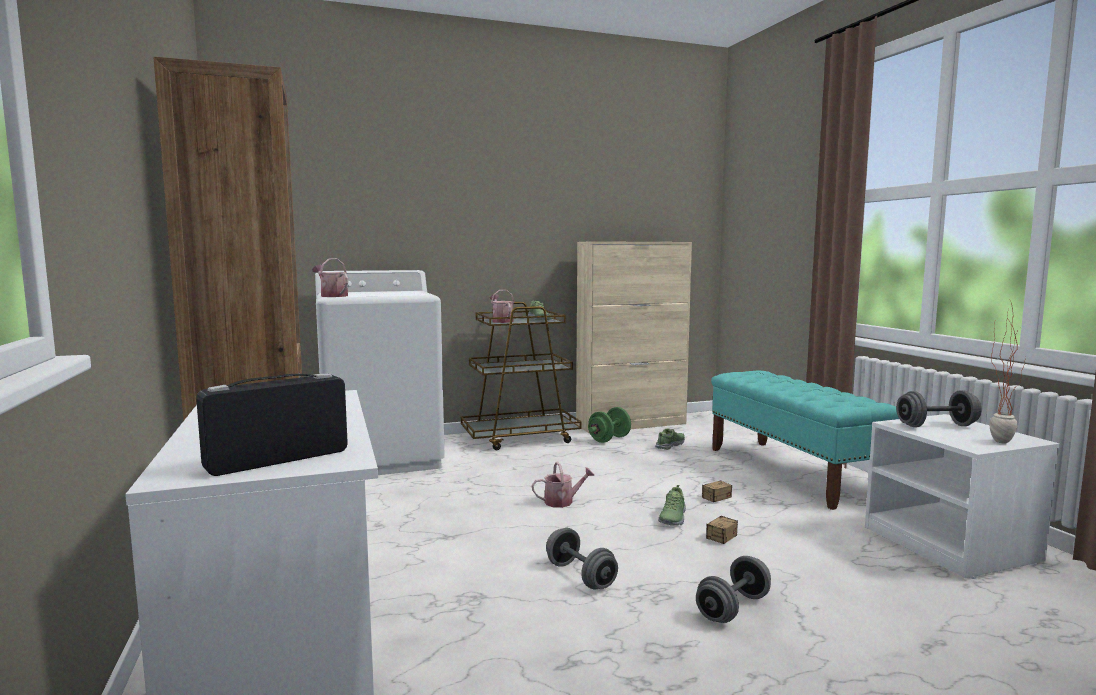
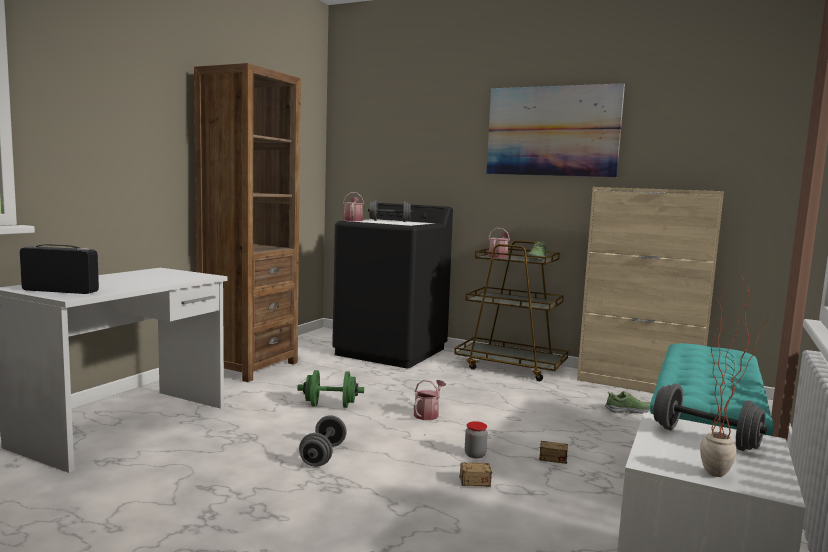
camera: 45 degrees right, 0 degrees up
white washing machine [315,270,445,475] -> black washing machine [332,203,453,368]
watering can [532,462,595,508] -> watering can turned 90 degrees counterclockwise [414,379,446,420]
green dumbbell [588,407,631,443] -> green dumbbell moved to [297,370,364,408]
shoe [658,485,686,526] -> jar [465,421,488,459]
grey dumbbell [696,556,771,623] -> grey dumbbell moved to [368,200,412,222]
none -> picture [486,83,625,178]

